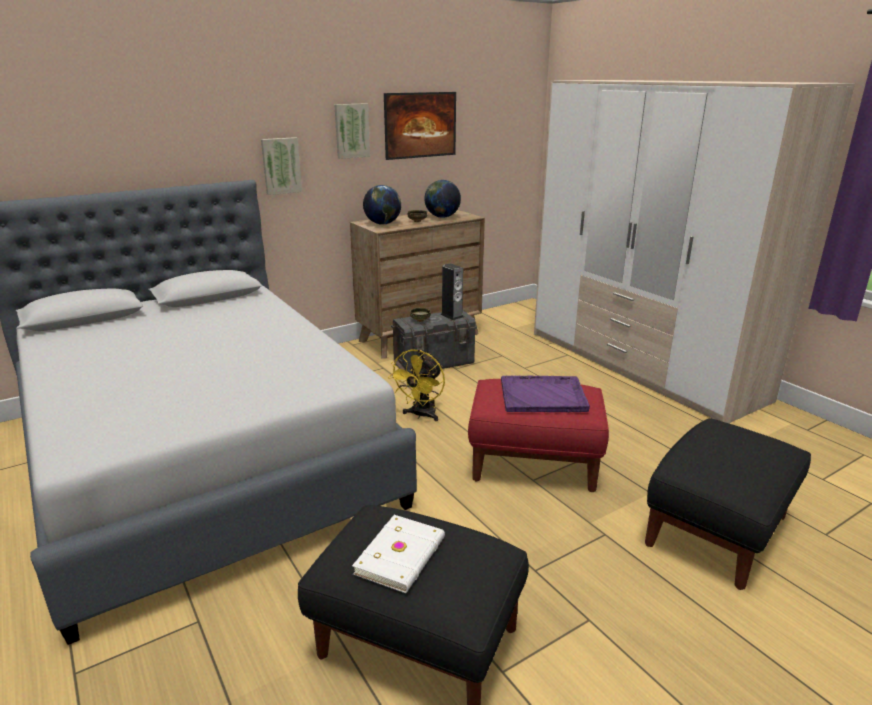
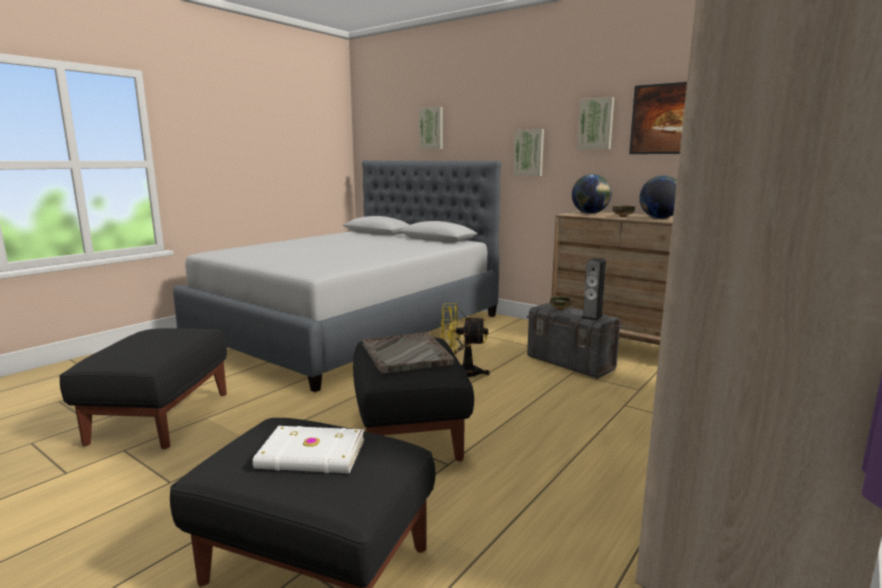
camera: 70 degrees right, 10 degrees down
white book [352,515,445,593] -> white book moved to [253,426,364,473]
red ottoman [468,379,609,492] -> black ottoman [353,337,474,462]
purple tray [501,376,590,412] -> grey tray [362,332,455,373]
none -> picture [419,107,443,149]

